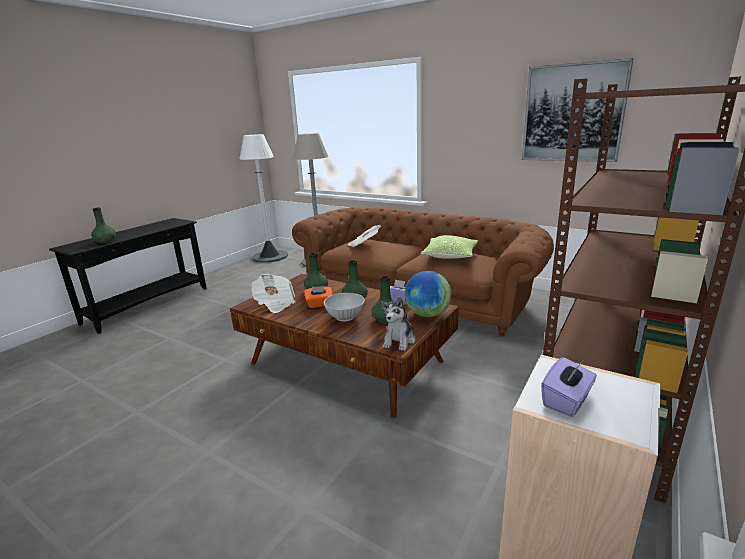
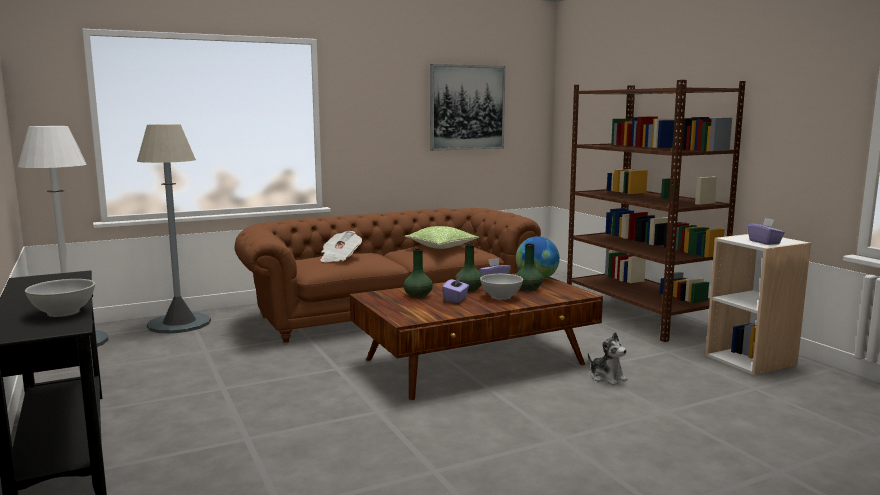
camera: 60 degrees left, 10 degrees down
green vase [91,207,116,244] -> white bowl [25,279,95,317]
newspaper [252,274,296,313] -> none
orange tissue box [304,286,333,308] -> purple tissue box [442,275,469,303]
plush toy [381,297,416,351] -> plush toy moved to [588,332,628,386]

